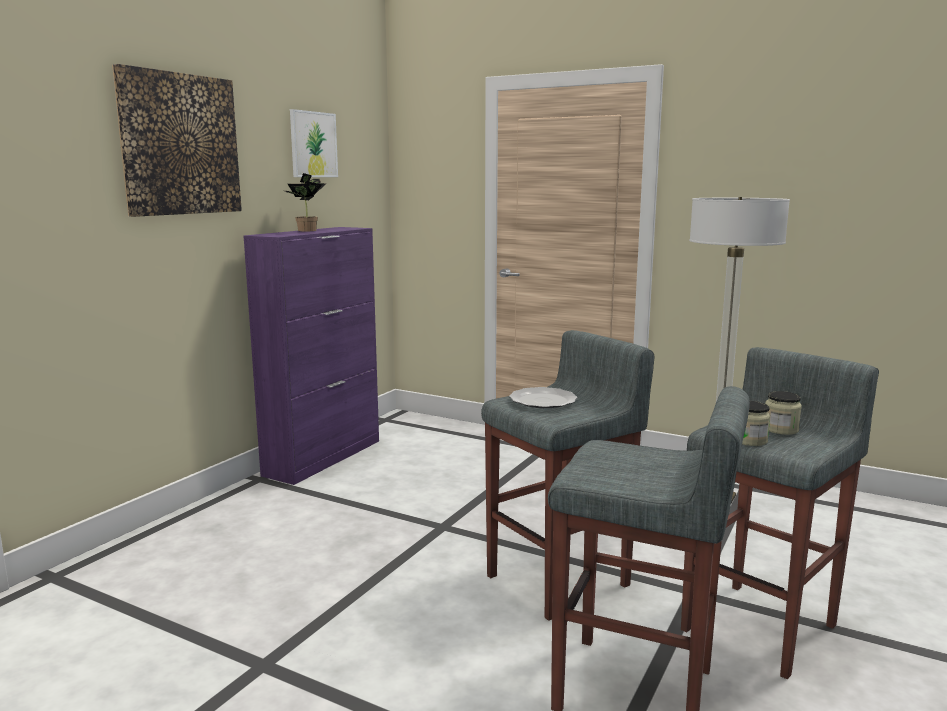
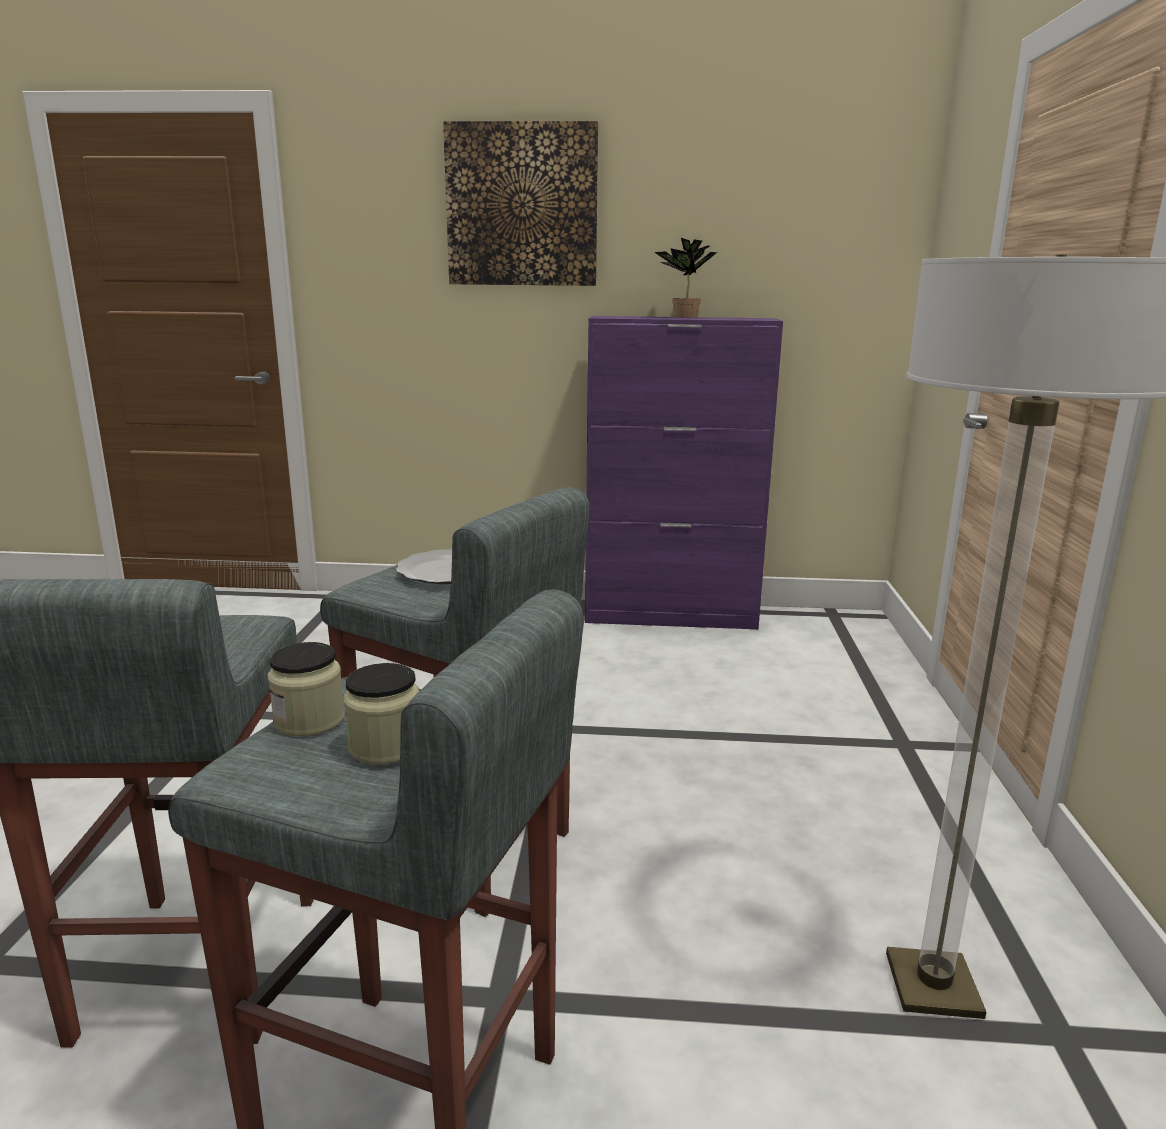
camera: 65 degrees right, 5 degrees up
picture [290,109,338,177] -> none

